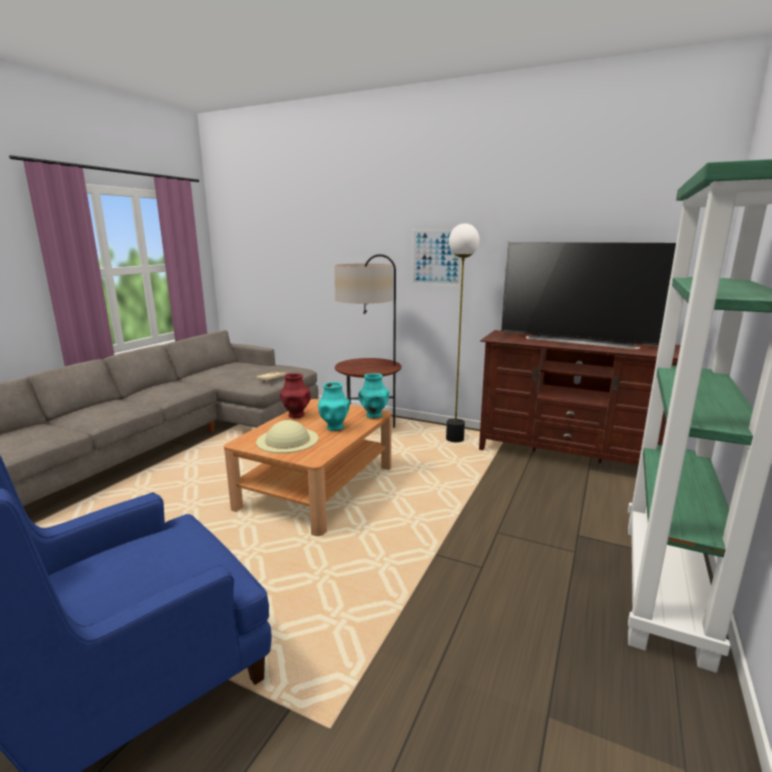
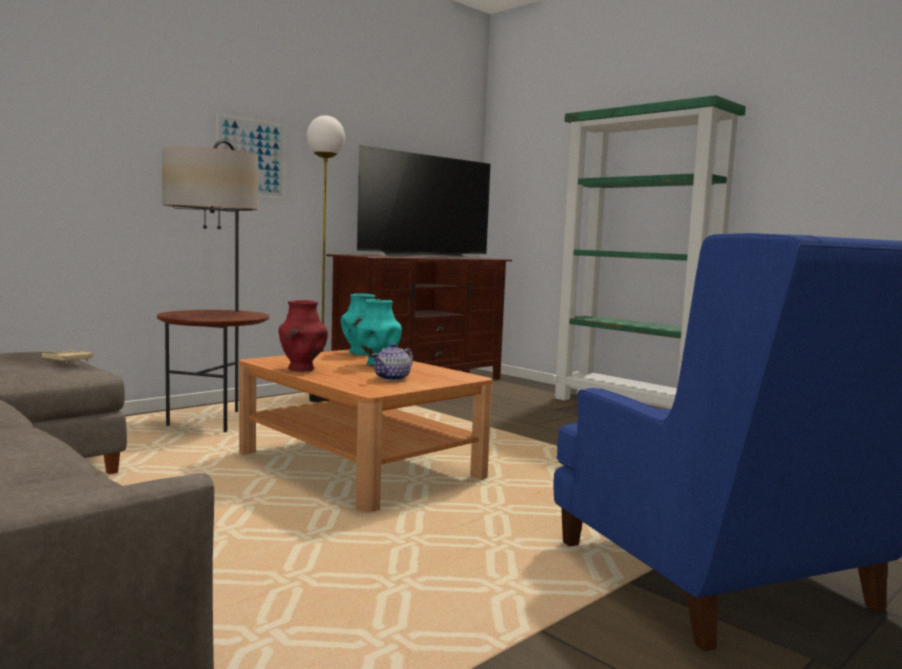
camera: 70 degrees left, 10 degrees down
beige hat [256,420,318,453] -> teapot [371,343,413,381]

